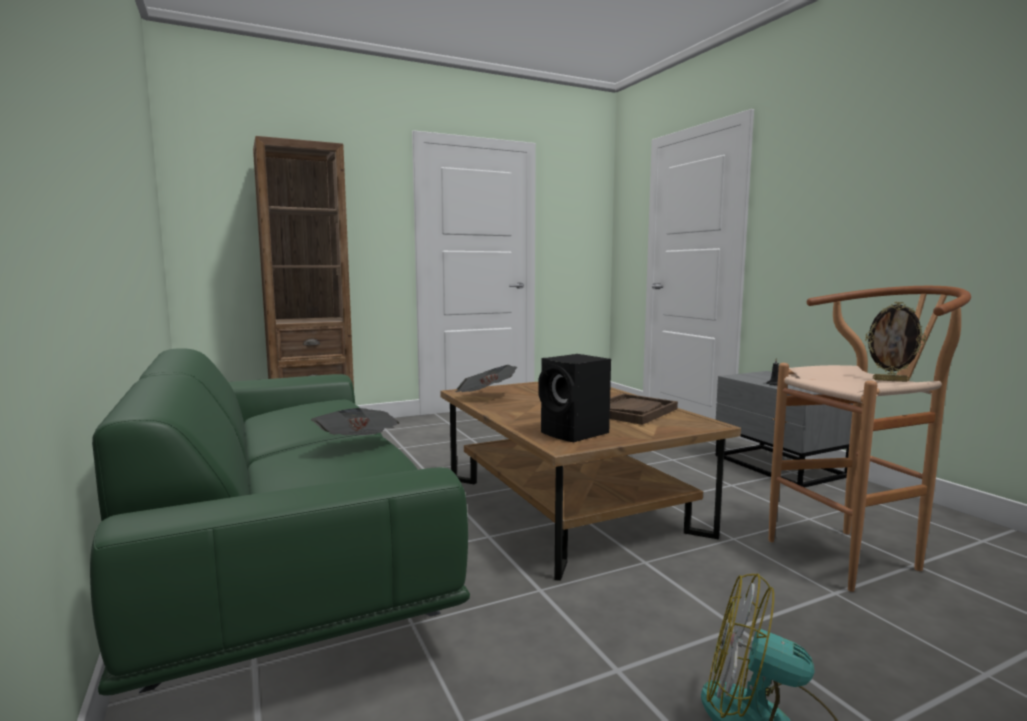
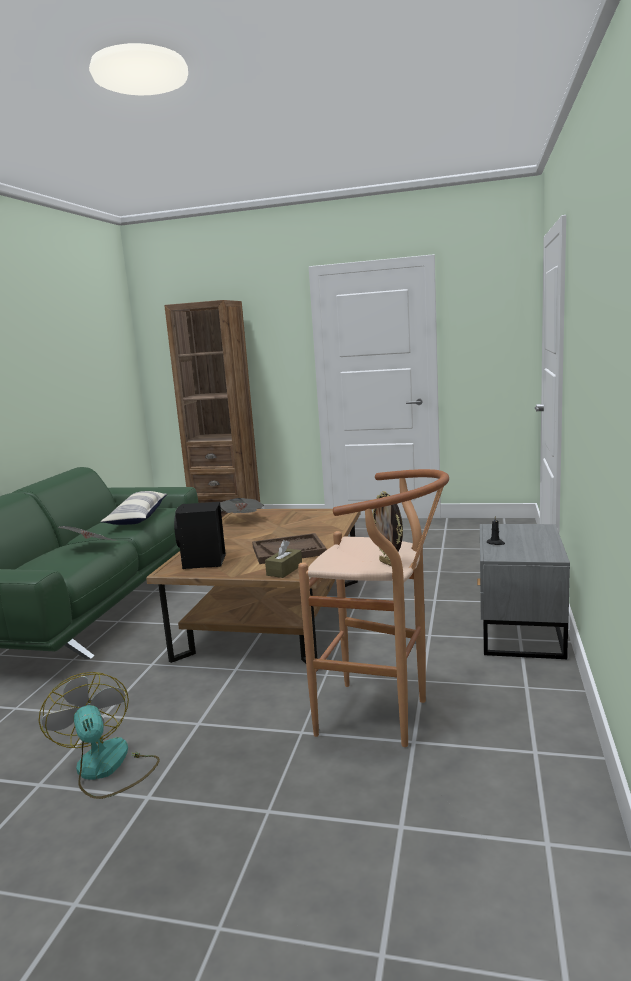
camera: 40 degrees right, 5 degrees up
none -> pillow [100,491,167,525]
none -> brown tissue box [265,540,302,578]

